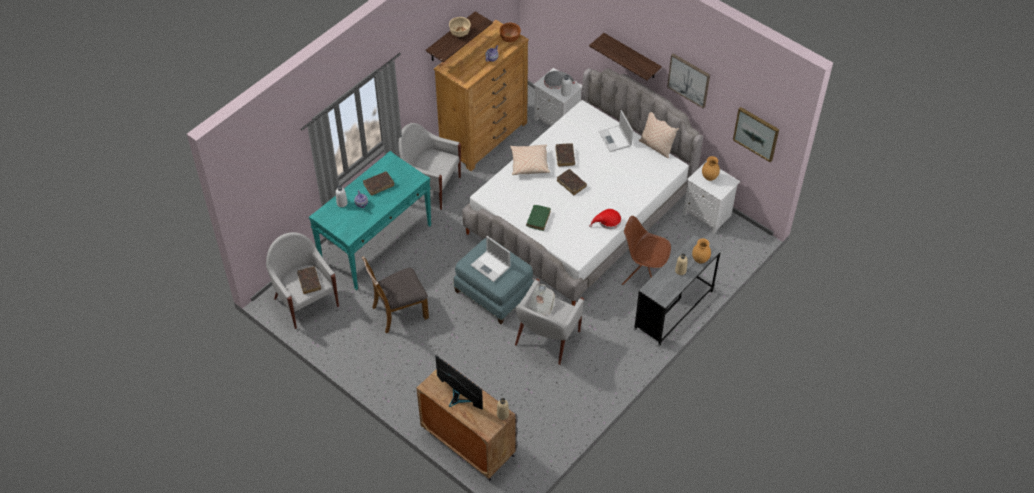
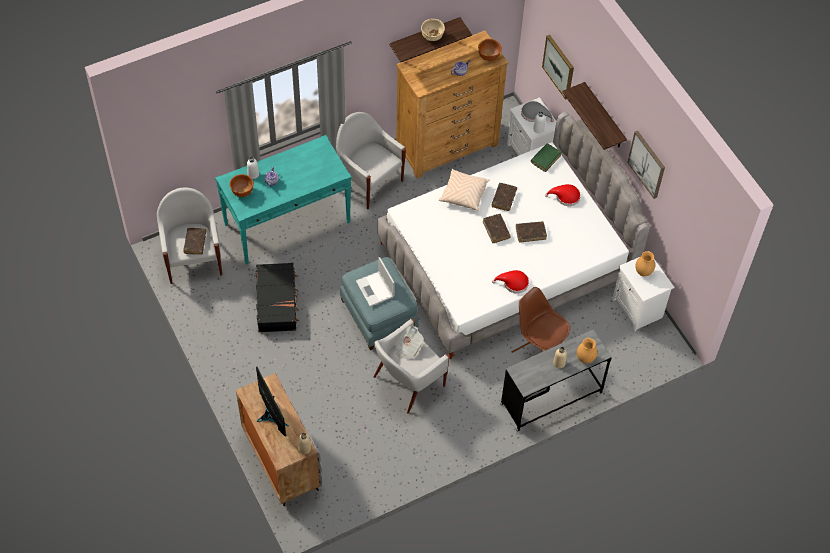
camera: 20 degrees right, 5 degrees up
brown chair [362,256,429,333] -> black suitcase [256,263,299,333]
brown book [363,171,394,196] -> brown book moved to [516,221,547,243]
green book [526,205,551,231] -> green book moved to [531,144,562,172]
laptop [599,110,633,152] -> red hat [545,184,581,206]
beige pillow [639,112,679,158] -> none
picture [733,107,779,162] -> picture moved to [542,35,574,100]
none -> brown bowl [230,174,254,197]

